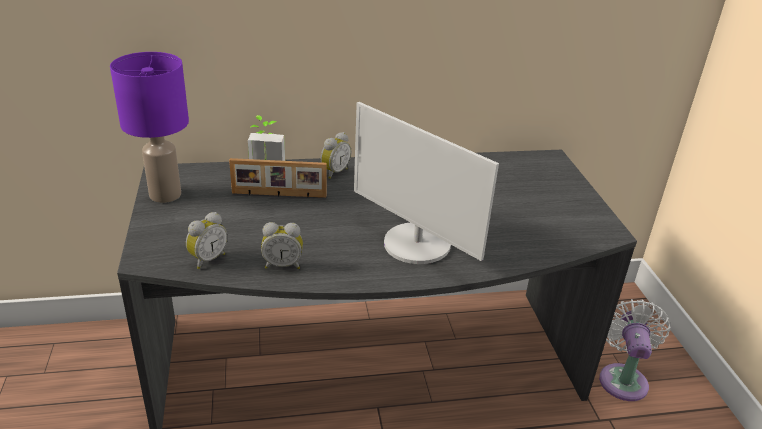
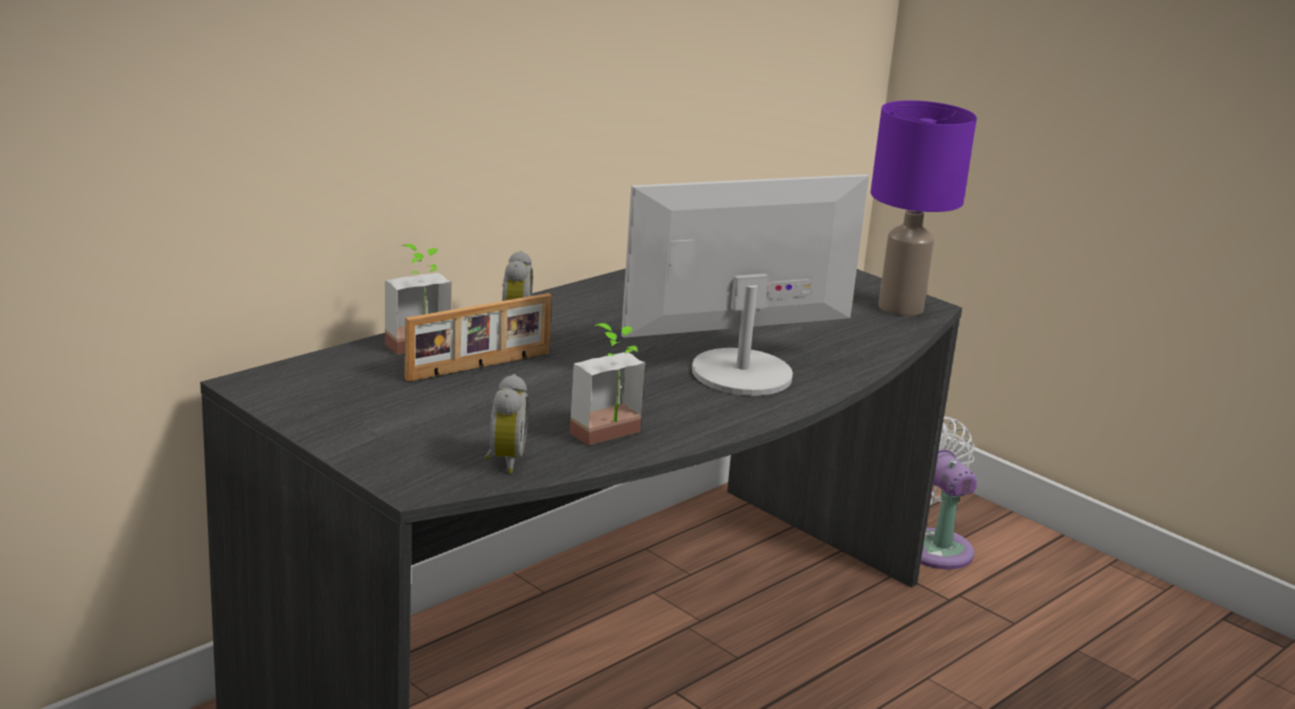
camera: 35 degrees left, 10 degrees down
purple table lamp [110,52,189,203] -> purple table lamp moved to [871,100,977,316]
alarm clock [261,222,303,269] -> potted plant [570,323,645,445]
monitor [354,102,499,264] -> monitor turned 150 degrees clockwise [621,174,869,396]

